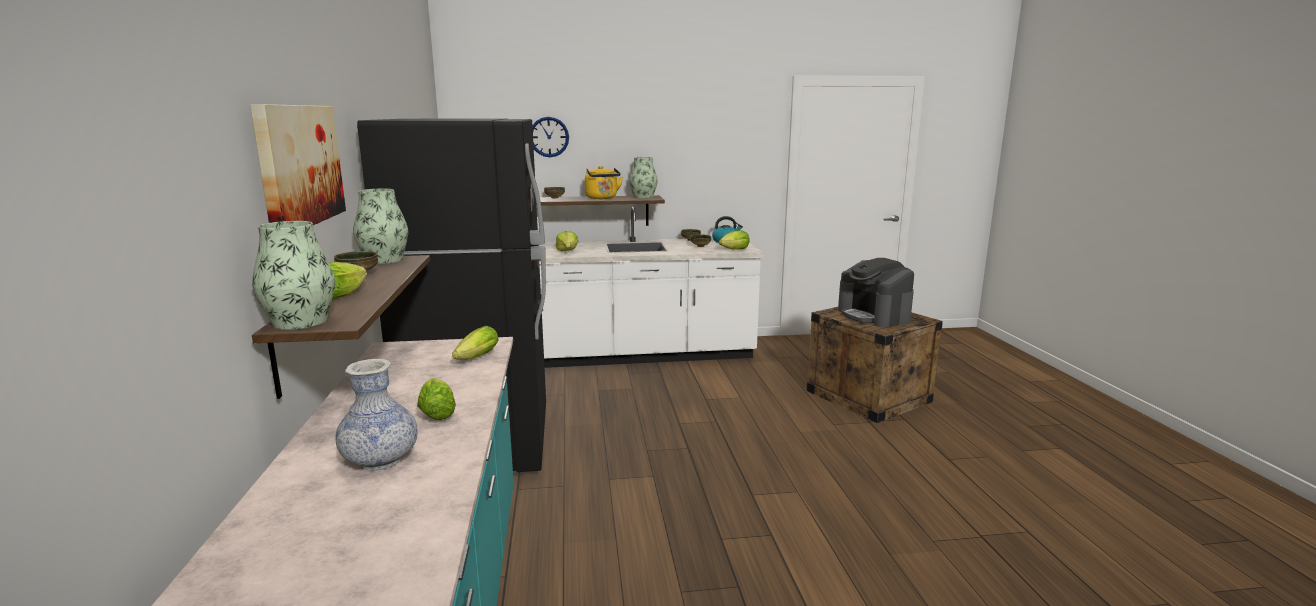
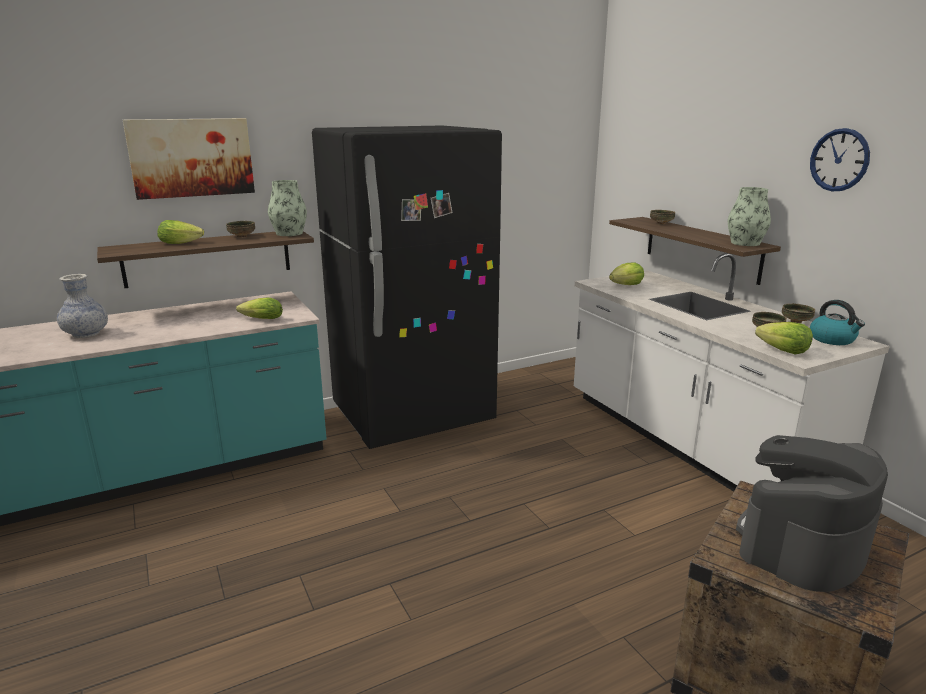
camera: 70 degrees right, 5 degrees up
vase [252,221,335,330] -> none
lettuce [417,378,456,420] -> none
wall clock [532,117,569,157] -> wall clock moved to [810,128,870,191]
yellow kettle [585,166,623,199] -> none

